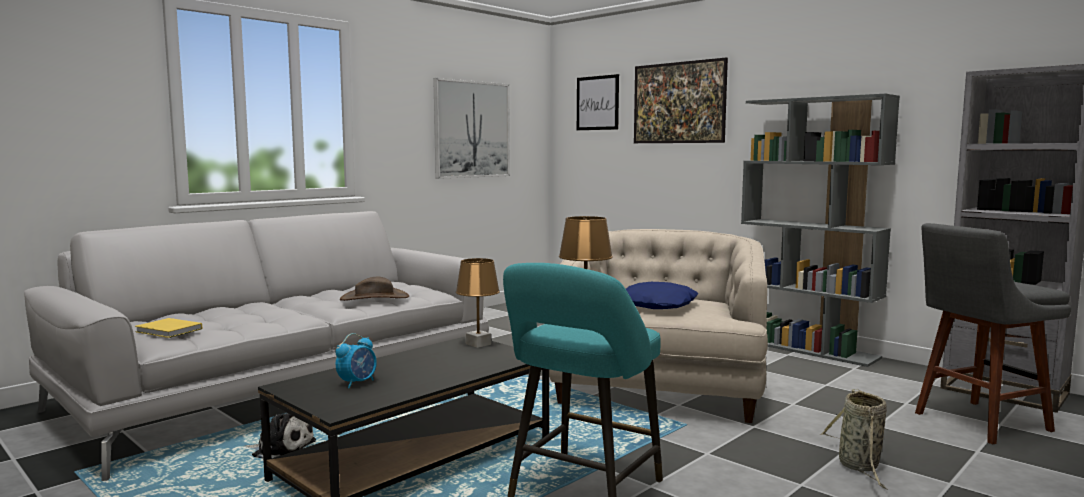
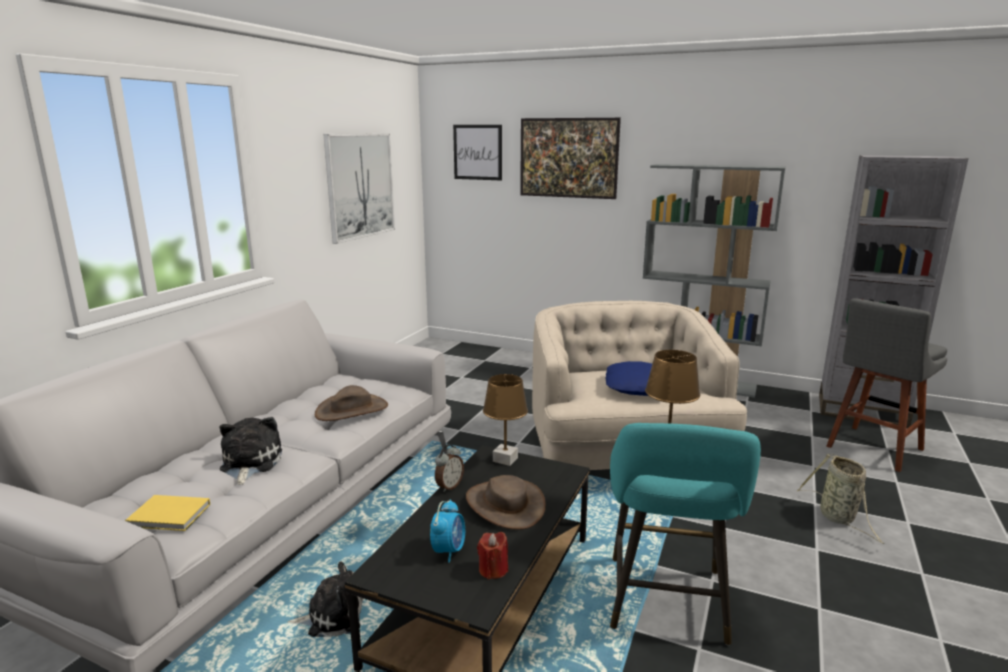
camera: 20 degrees left, 10 degrees up
none -> plush toy [219,417,282,485]
none -> alarm clock [435,444,464,492]
none -> brown hat [466,475,546,530]
none -> red candle [477,532,508,580]

